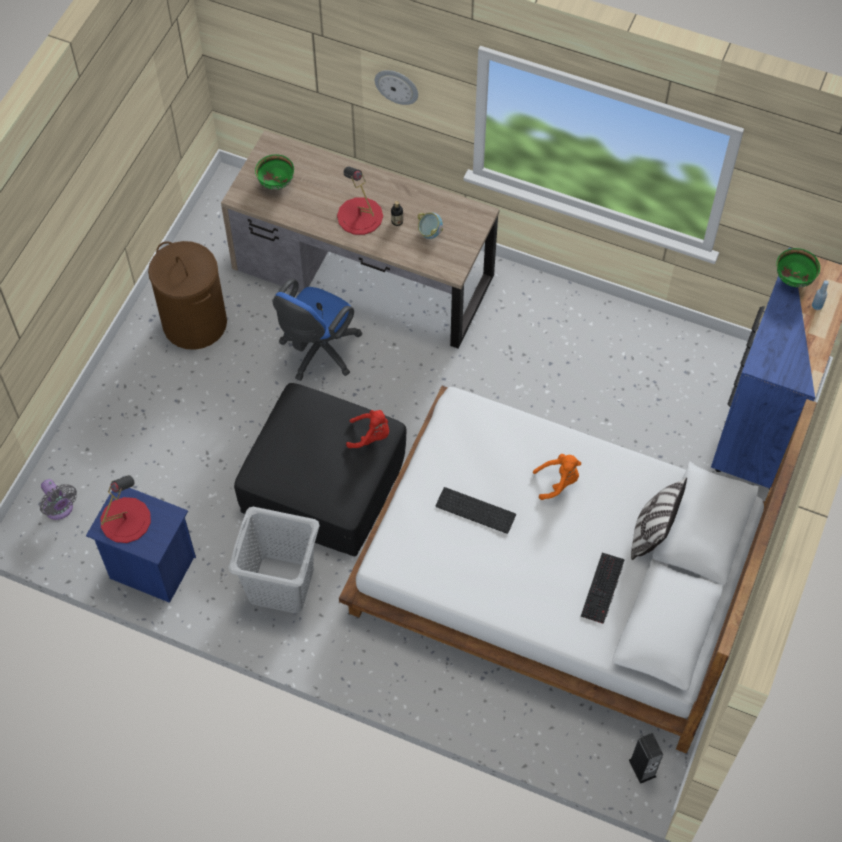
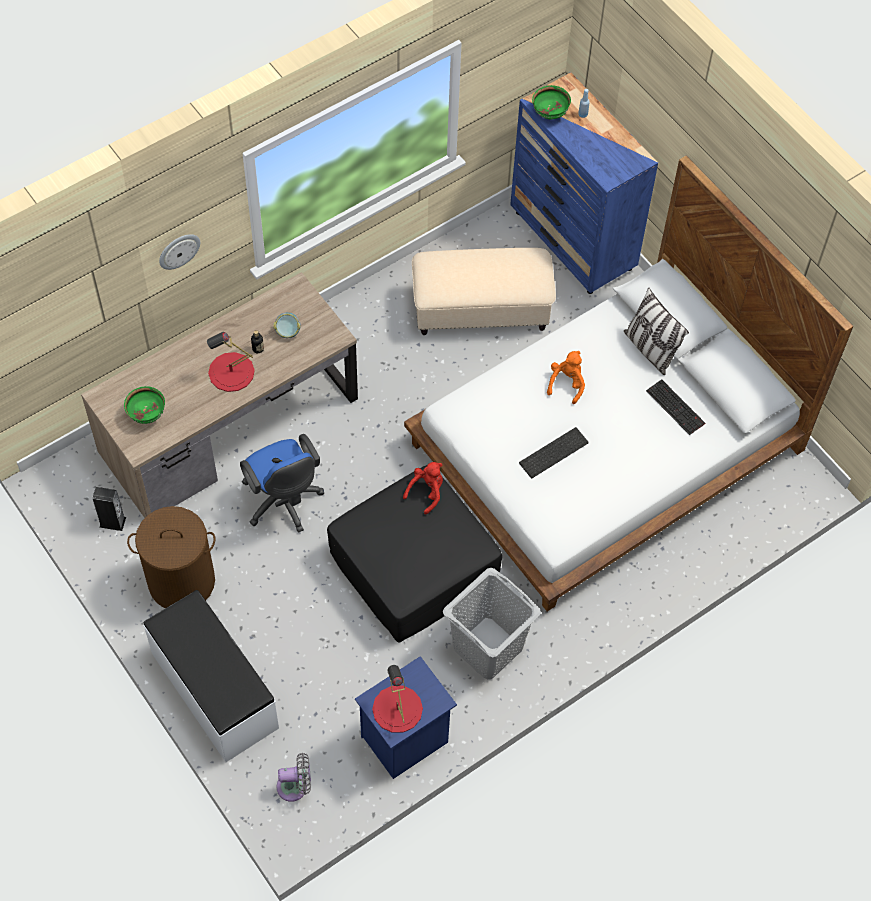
camera: 60 degrees left, 0 degrees up
speaker [629,733,663,784] -> speaker moved to [93,487,126,531]
none -> white bench [143,590,279,762]
none -> beige ottoman [412,248,556,335]

